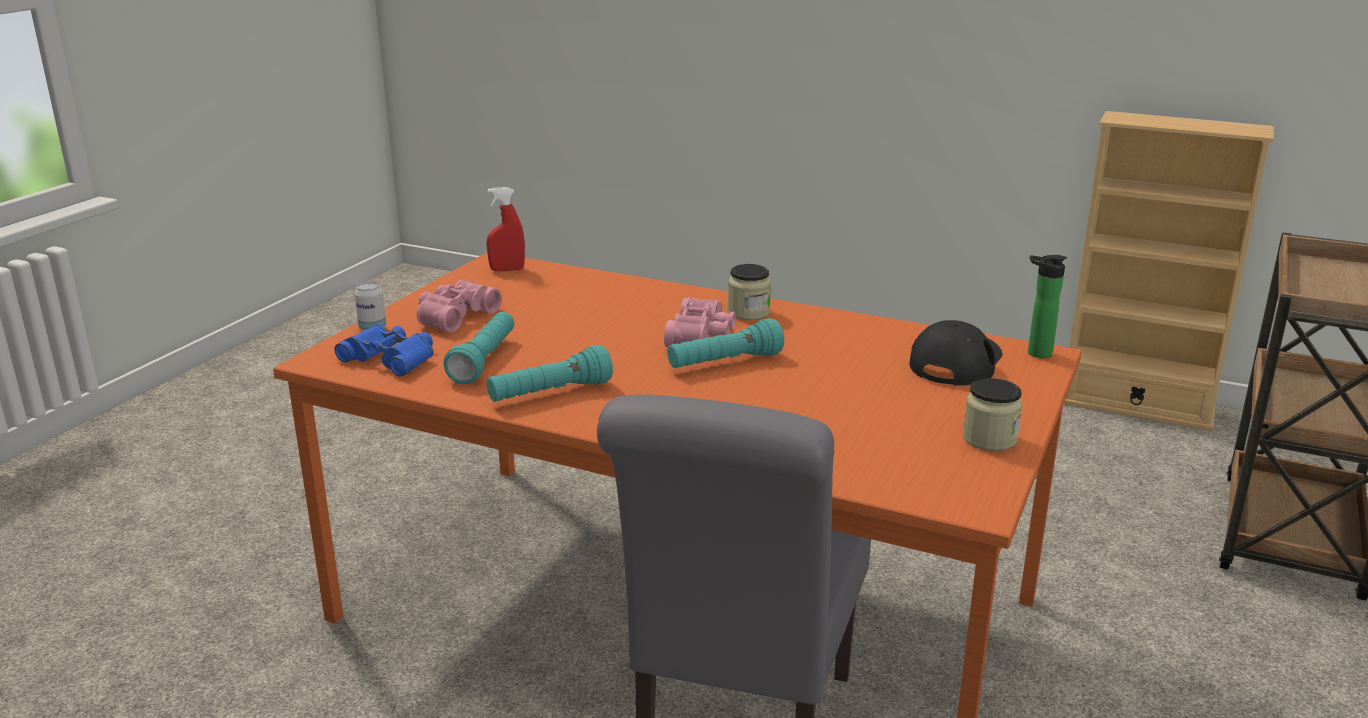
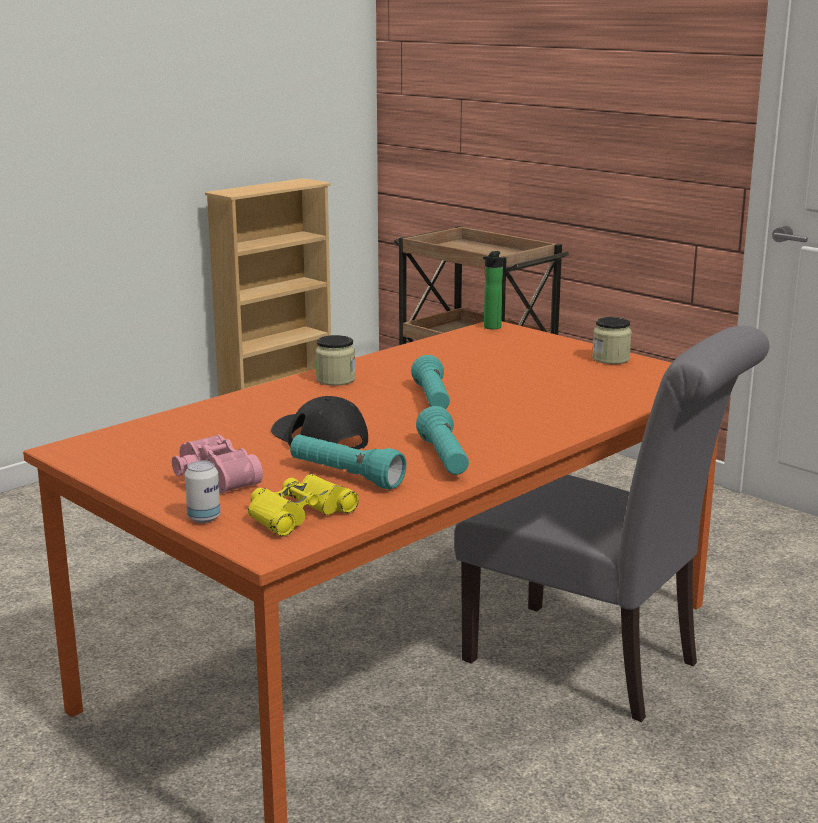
camera: 70 degrees left, 5 degrees down
blue binoculars [335,324,434,377] -> yellow binoculars [248,474,359,537]
red spray bottle [487,187,525,271] -> none
pink binoculars [664,297,736,348] -> none
black cap [910,320,1002,386] -> black cap moved to [271,396,368,450]

